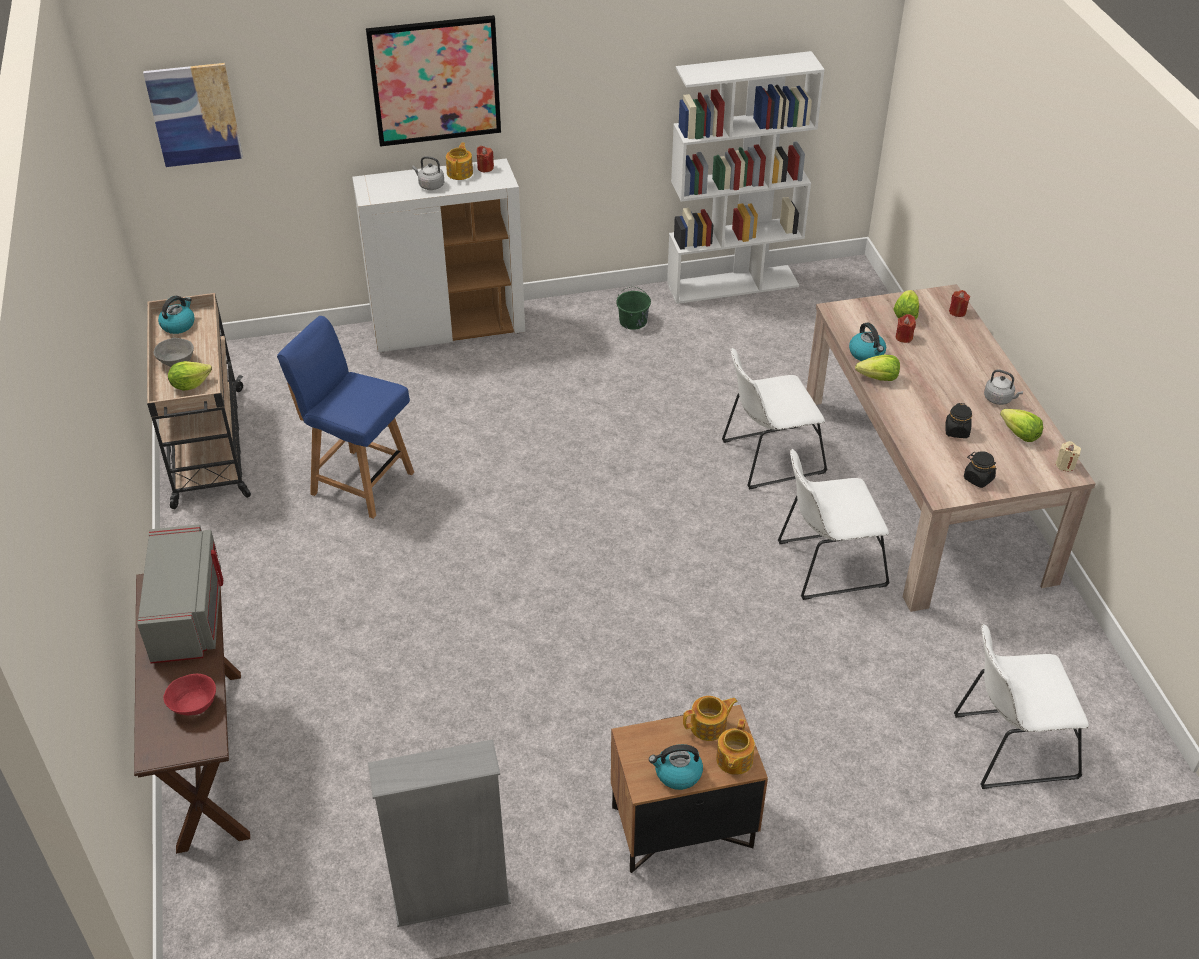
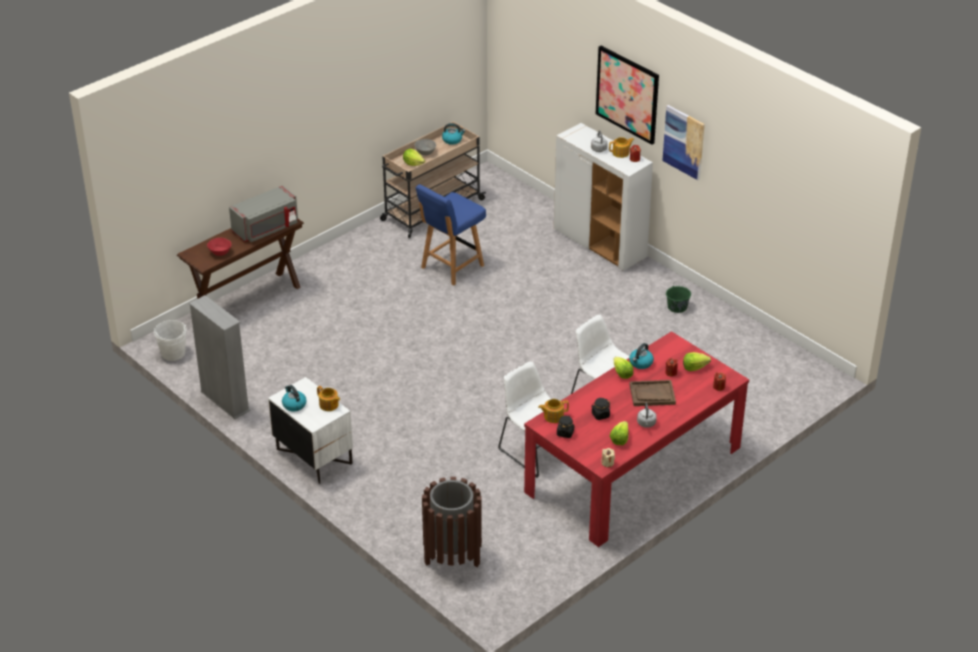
camera: 60 degrees right, 5 degrees down
picture [143,63,243,167] -> picture moved to [662,105,705,180]
blue chair [277,316,414,519] -> blue chair turned 135 degrees counterclockwise [416,184,486,286]
brown nightstand [611,705,768,873] -> white nightstand [268,377,353,484]
white bookcase [667,51,825,304] -> none
teapot [716,719,755,775] -> teapot moved to [538,399,569,423]
beige dining table [807,284,1096,612] -> red dining table [524,331,749,547]
white chair [954,624,1089,789] -> brown trash can [422,477,482,567]
none -> white bucket [154,320,187,361]
none -> brown tray [630,380,676,406]

